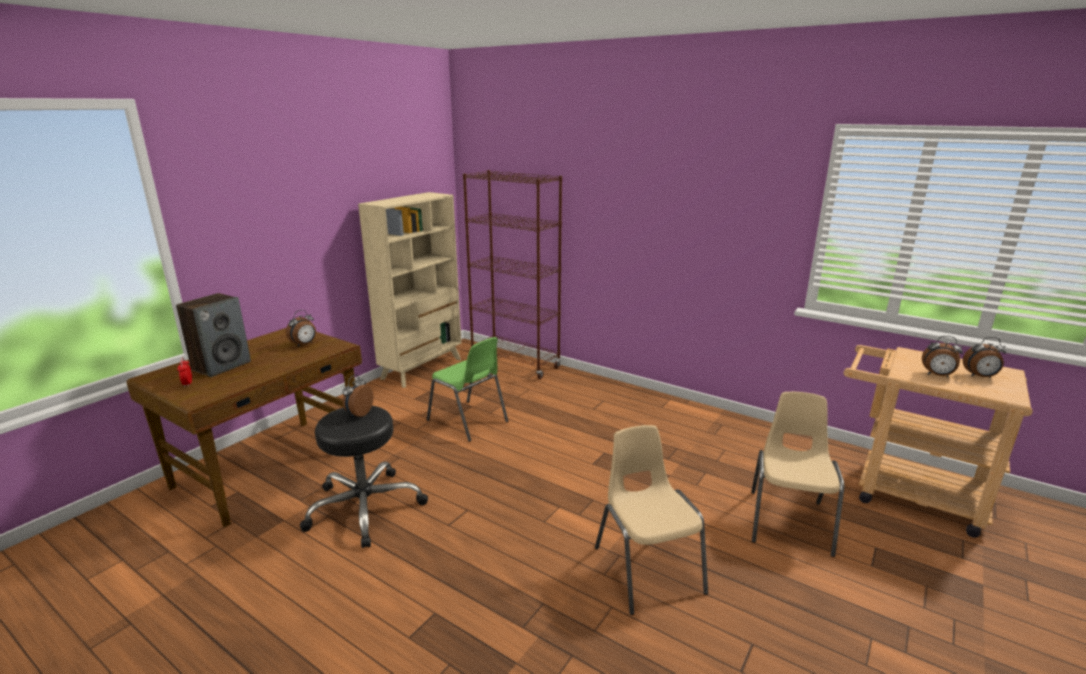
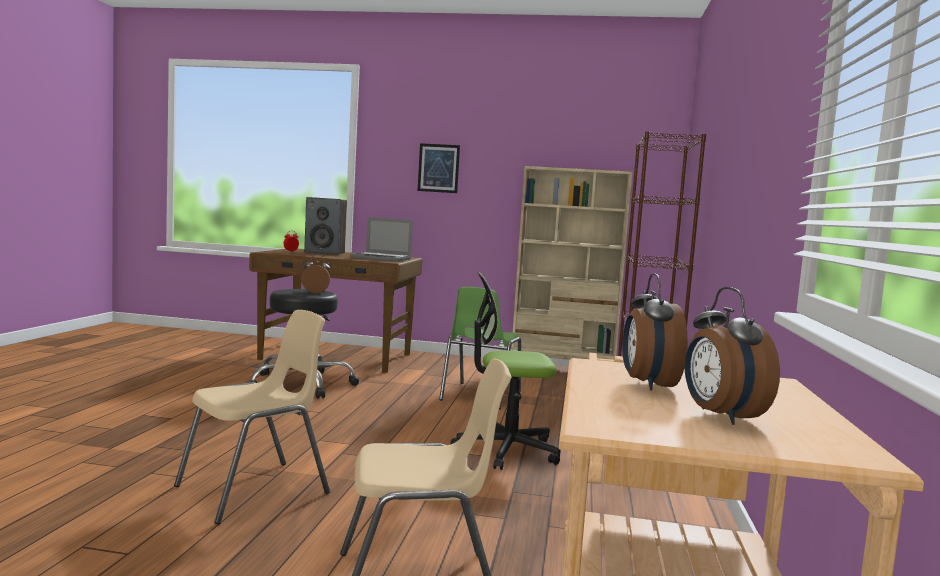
camera: 65 degrees right, 15 degrees down
alarm clock [286,310,316,347] -> laptop [351,217,413,262]
none -> picture [418,143,460,193]
none -> office chair [451,272,561,470]

